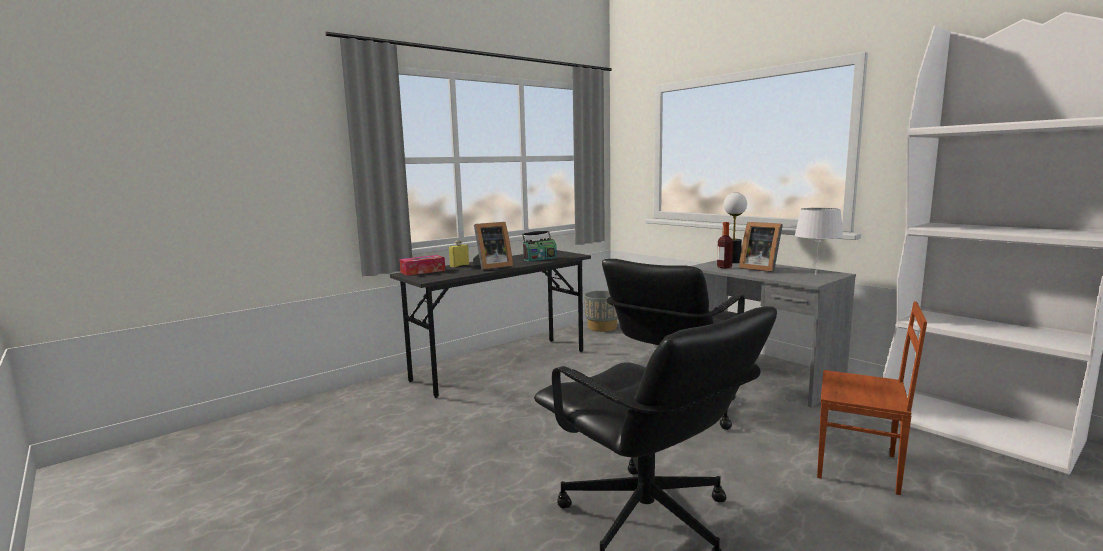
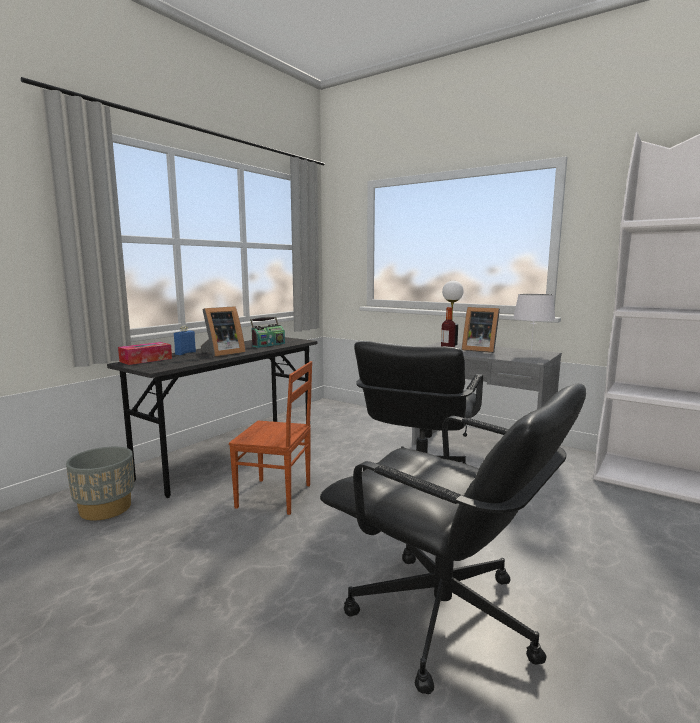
camera: 15 degrees left, 0 degrees up
yellow bottle [449,240,469,268] -> blue bottle [174,326,196,355]
grey planter [584,291,618,332] -> grey planter moved to [66,447,134,521]
brown chair [817,301,927,495] -> brown chair moved to [229,361,312,515]

